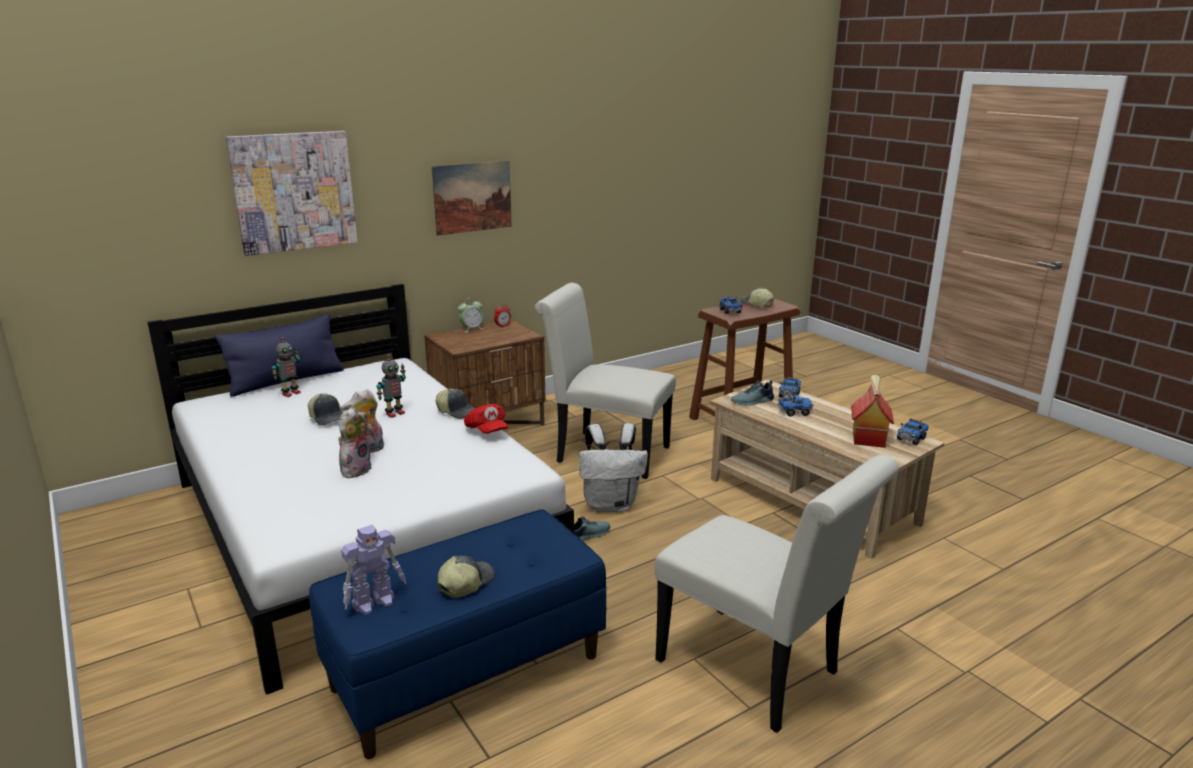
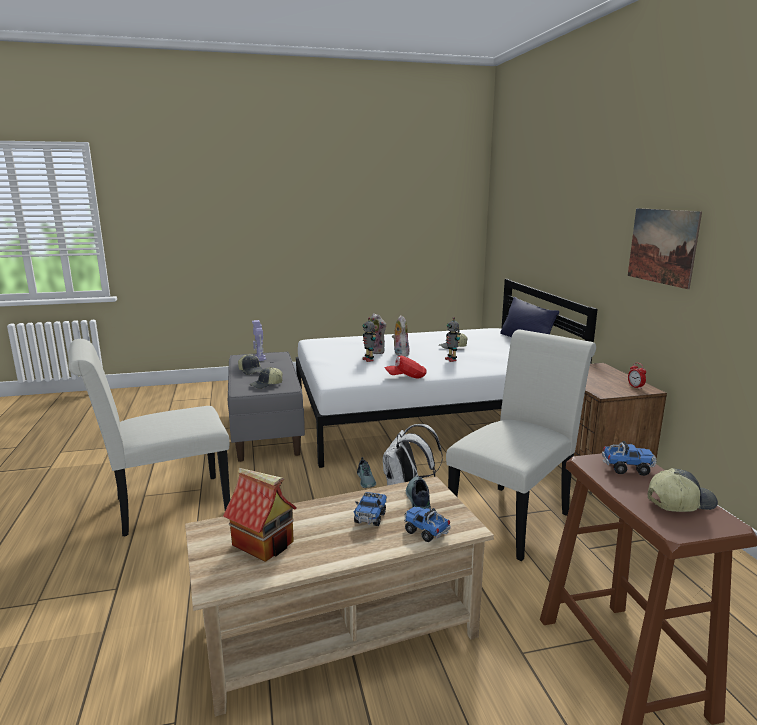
camera: 110 degrees right, 5 degrees down
picture [226,131,357,256] -> none
toy robot [272,337,301,397] -> toy robot moved to [363,317,376,362]
blue bench [309,509,607,759] -> grey bench [228,352,305,462]
cap [436,389,475,419] -> cap moved to [250,367,283,389]
alarm clock [458,298,483,333] -> none
toy truck [897,418,929,445] -> none

